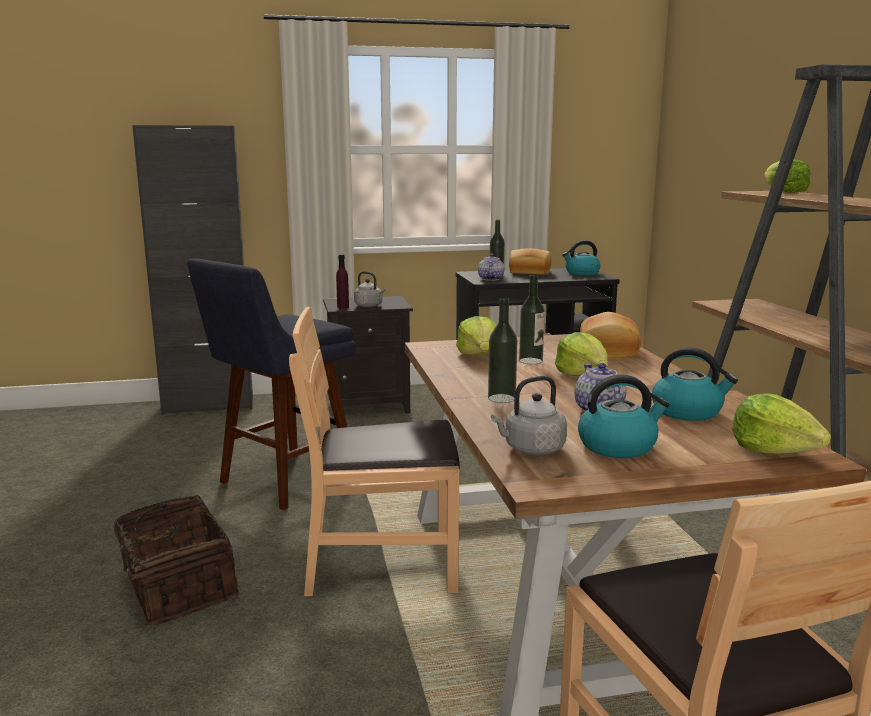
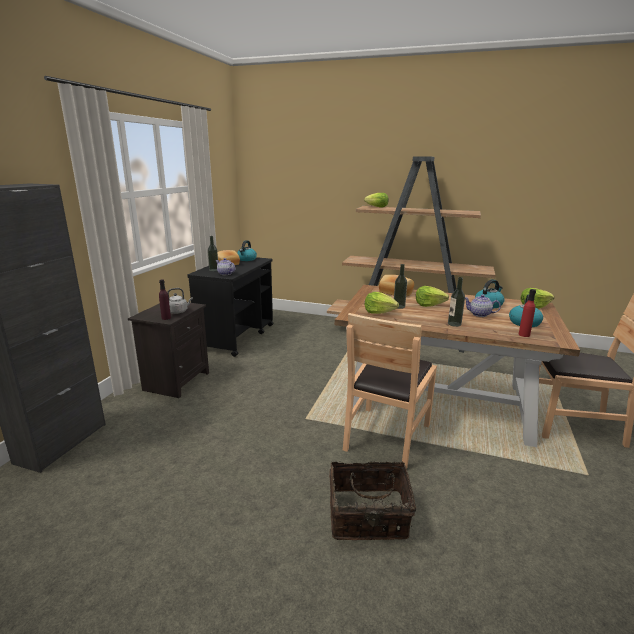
camera: 60 degrees left, 5 degrees up
blue stool [187,258,356,510] -> none
grey kettle [491,376,567,455] -> red bottle [519,289,536,337]

